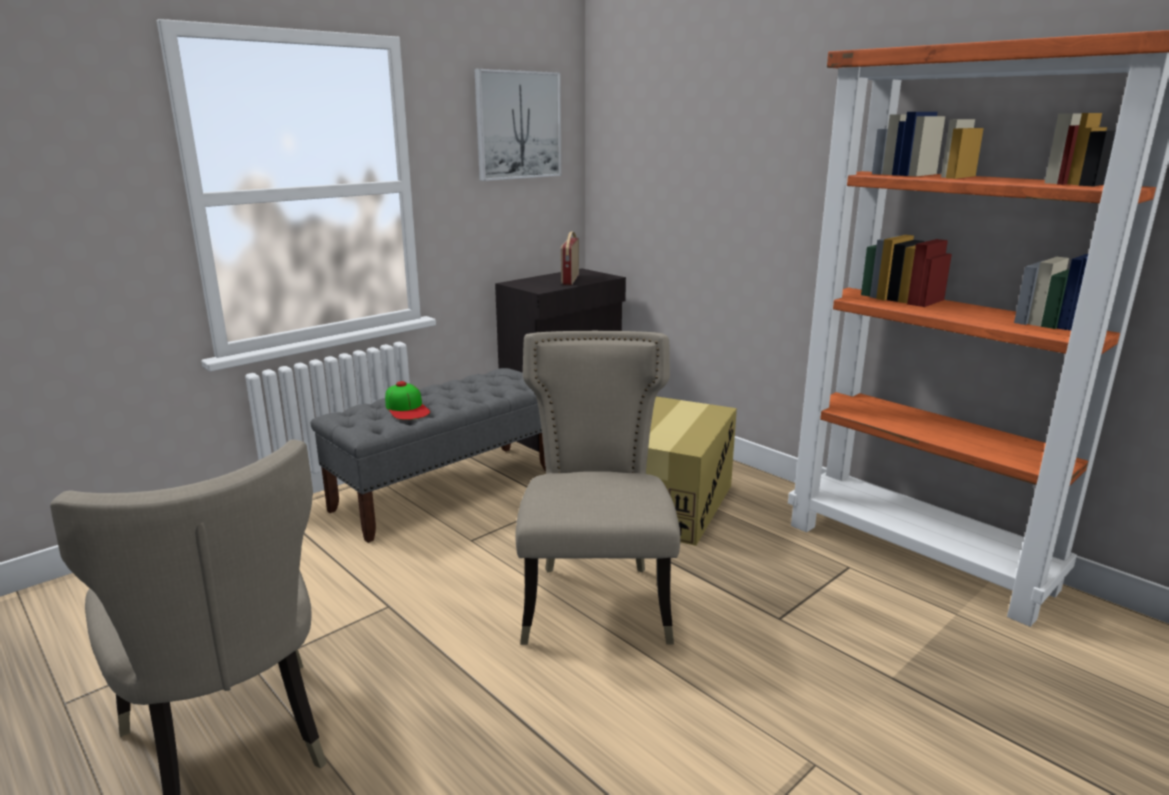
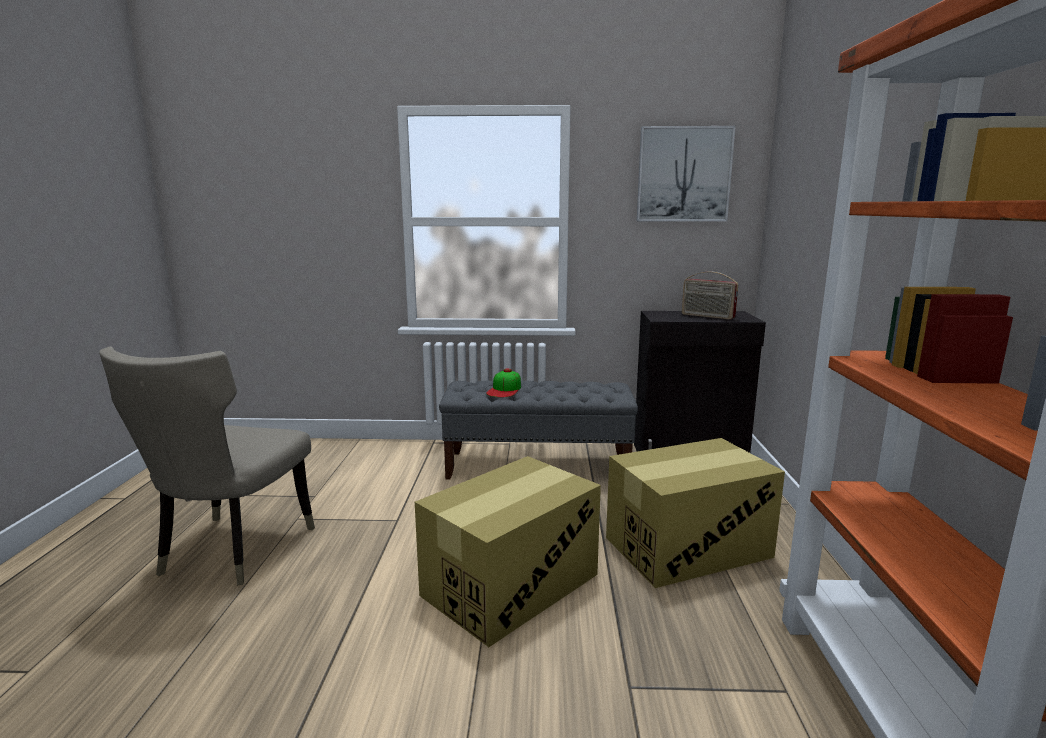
camera: 45 degrees right, 5 degrees down
beige chair [515,331,680,645] -> cardboard box [415,456,601,647]
radio [560,232,579,285] -> radio turned 105 degrees counterclockwise [682,271,738,320]

